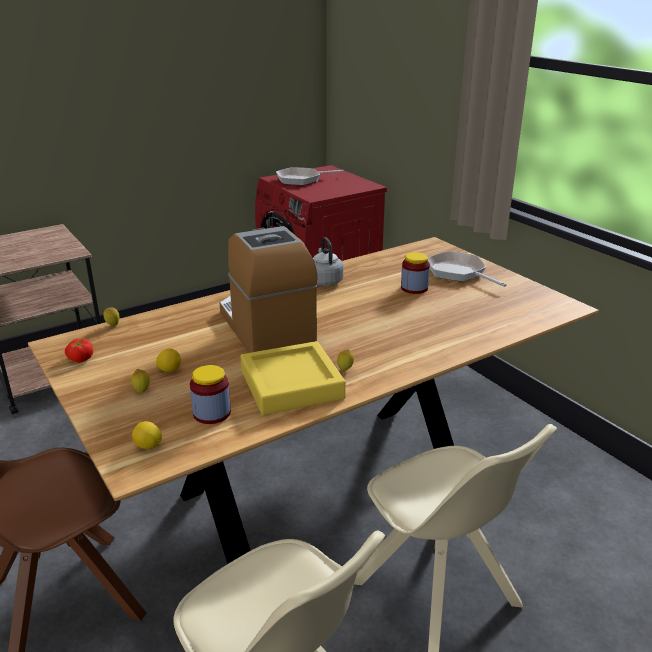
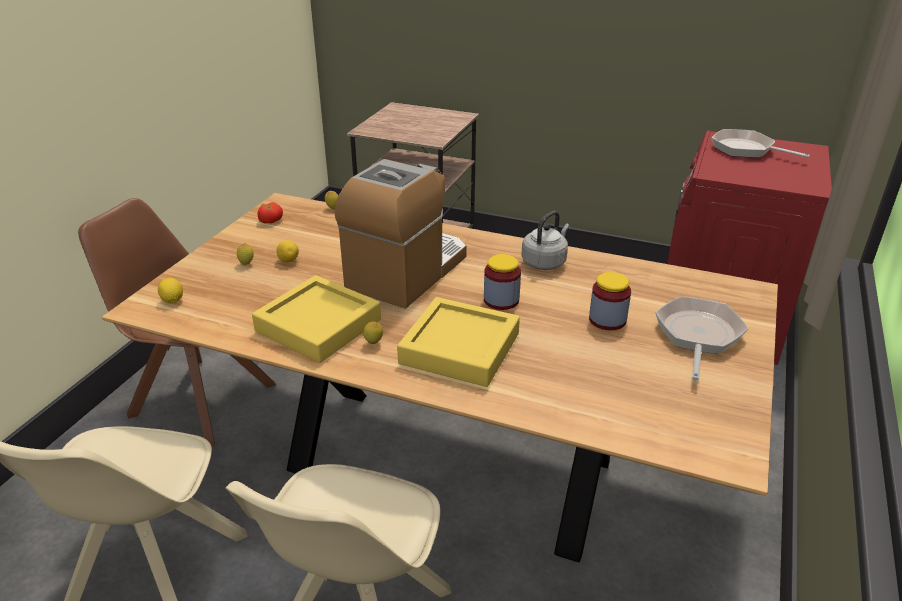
camera: 55 degrees right, 5 degrees up
jar [190,365,231,424] -> jar moved to [484,254,521,310]
none -> yellow tray [397,297,520,387]

